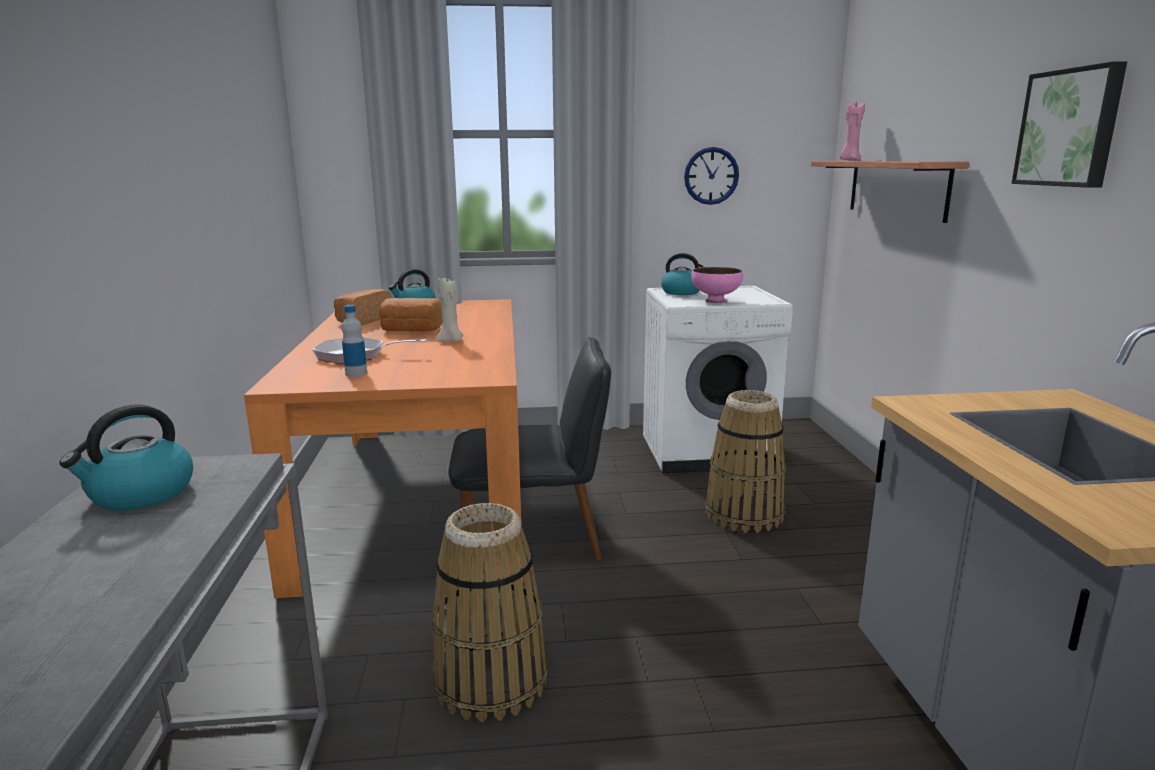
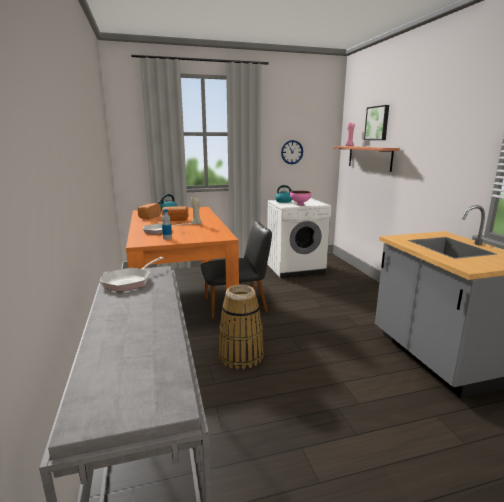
camera: 10 degrees left, 0 degrees up
kettle [59,405,193,510] -> frying pan [99,257,164,292]
basket [705,390,786,533] -> none
picture [1012,61,1127,188] -> picture moved to [364,105,389,140]

